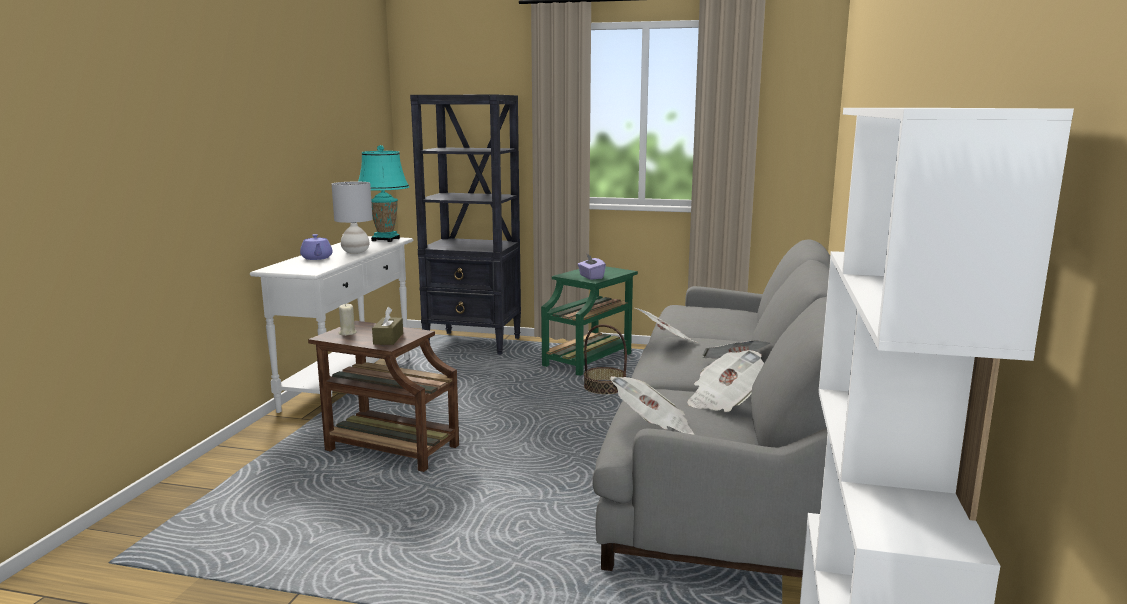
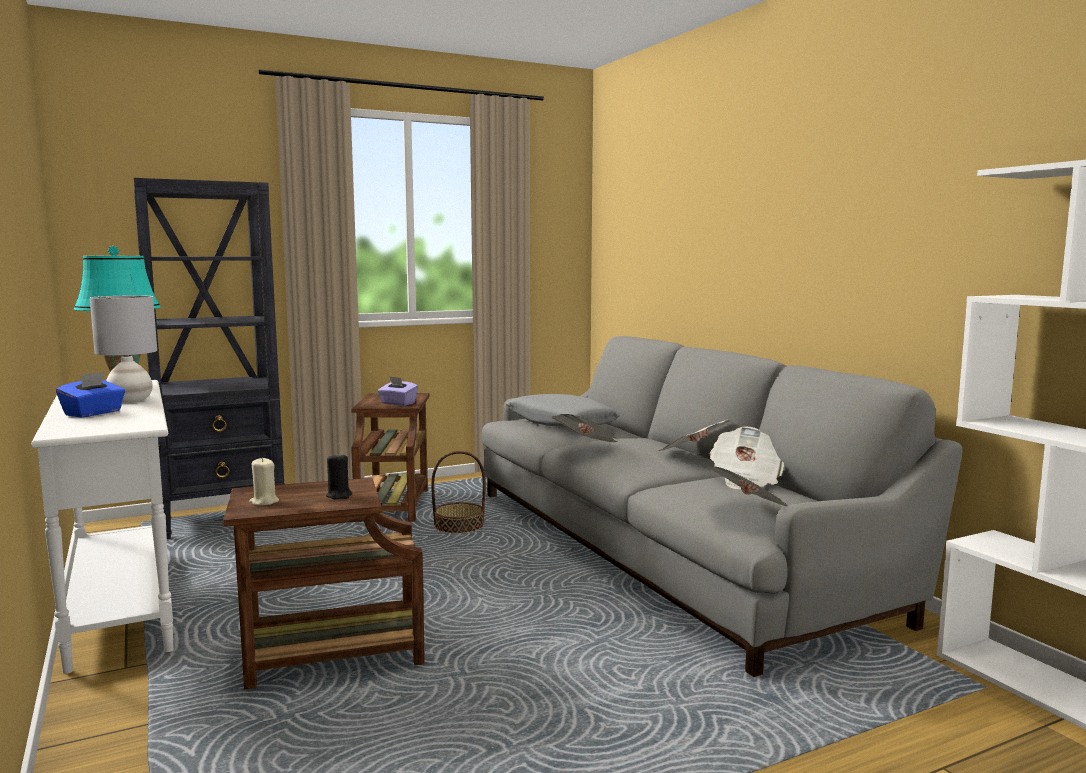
camera: 40 degrees left, 5 degrees down
purple teapot [300,234,332,260] -> blue tissue box [56,372,125,418]
brown tissue box [372,307,403,345] -> black candle [326,452,352,499]
green side table [541,266,638,376] -> brown side table [351,393,430,522]
none -> grey pillow [506,394,620,427]

